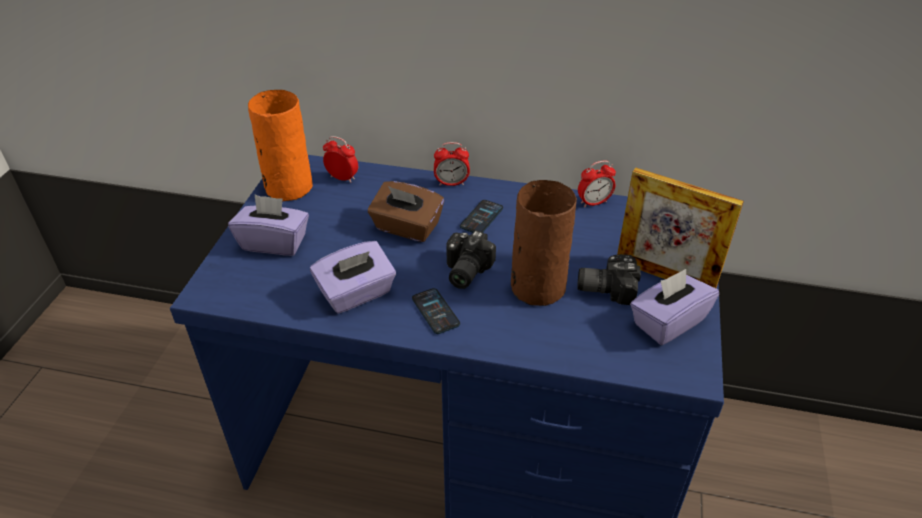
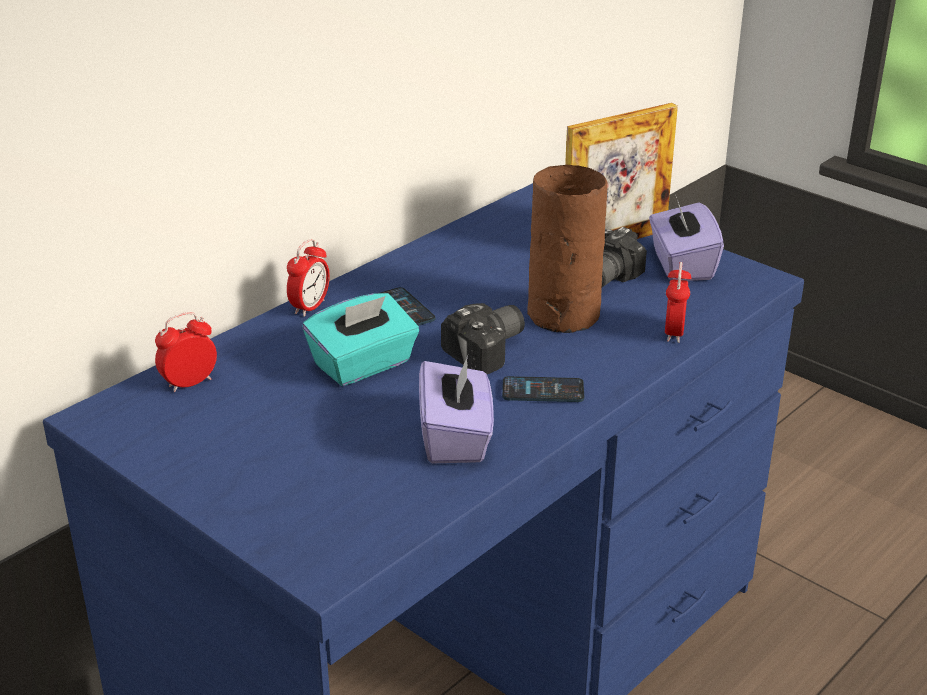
camera: 60 degrees left, 10 degrees down
purple tissue box [228,195,309,256] -> none
orange vase [248,90,313,201] -> none
brown tissue box [368,181,444,242] -> turquoise tissue box [303,293,419,386]
camera [446,231,496,289] -> camera turned 90 degrees counterclockwise [441,303,525,374]
alarm clock [578,160,616,207] -> alarm clock moved to [665,262,691,343]

